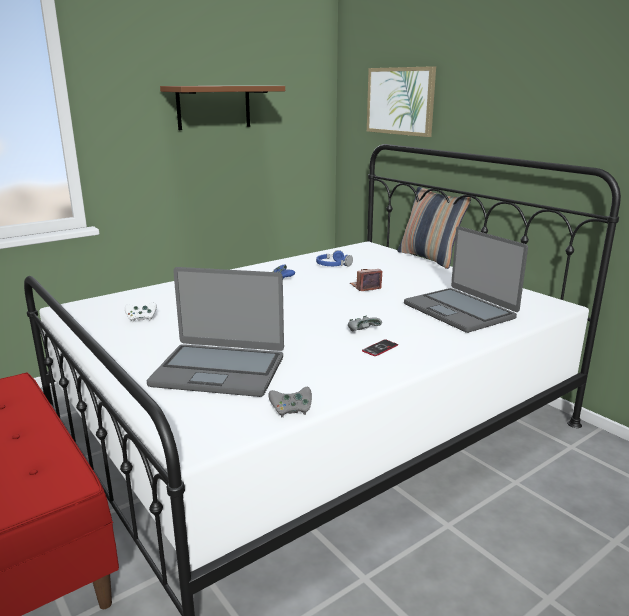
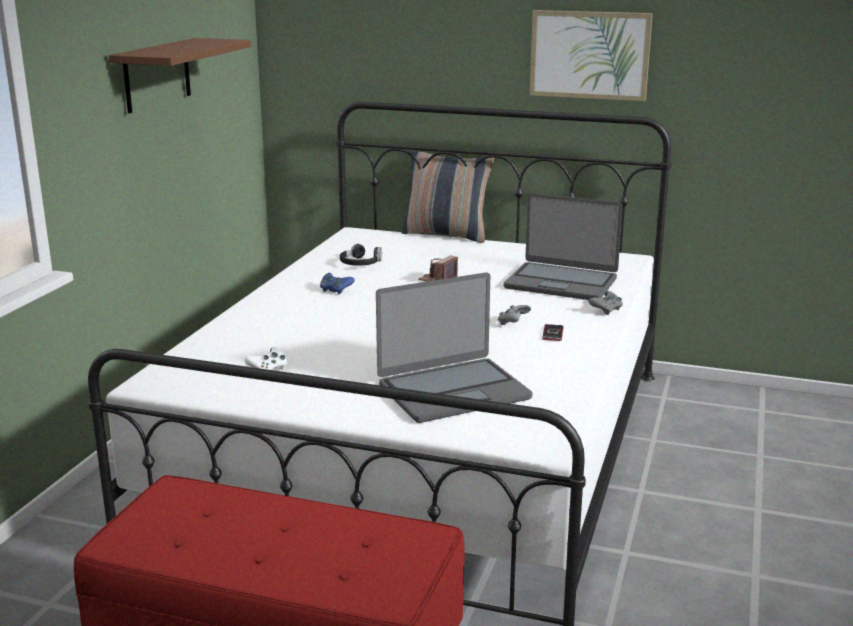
camera: 35 degrees left, 0 degrees up
grey game controller [268,387,312,417] -> grey game controller moved to [588,291,623,315]
blue headphones [316,250,353,267] -> black headphones [340,244,382,266]
picture [367,66,436,137] -> picture moved to [530,10,653,101]

